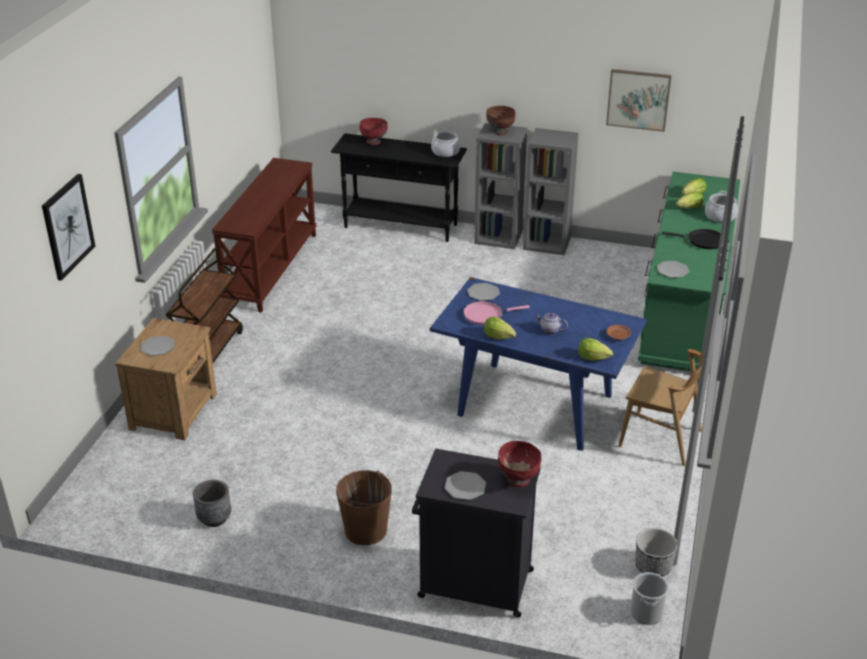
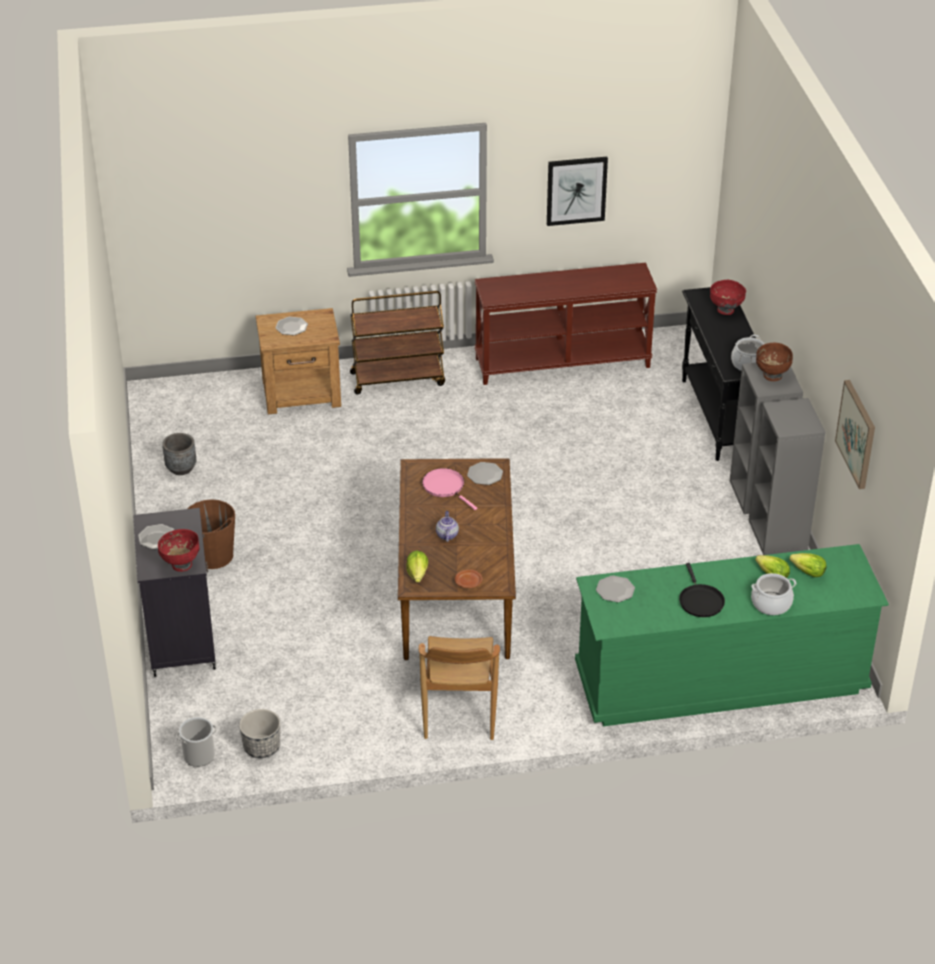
camera: 65 degrees right, 5 degrees up
picture [42,174,96,281] -> picture moved to [547,157,608,226]
blue dining table [430,277,647,451] -> brown dining table [398,458,516,660]
lettuce [484,316,516,339] -> none

